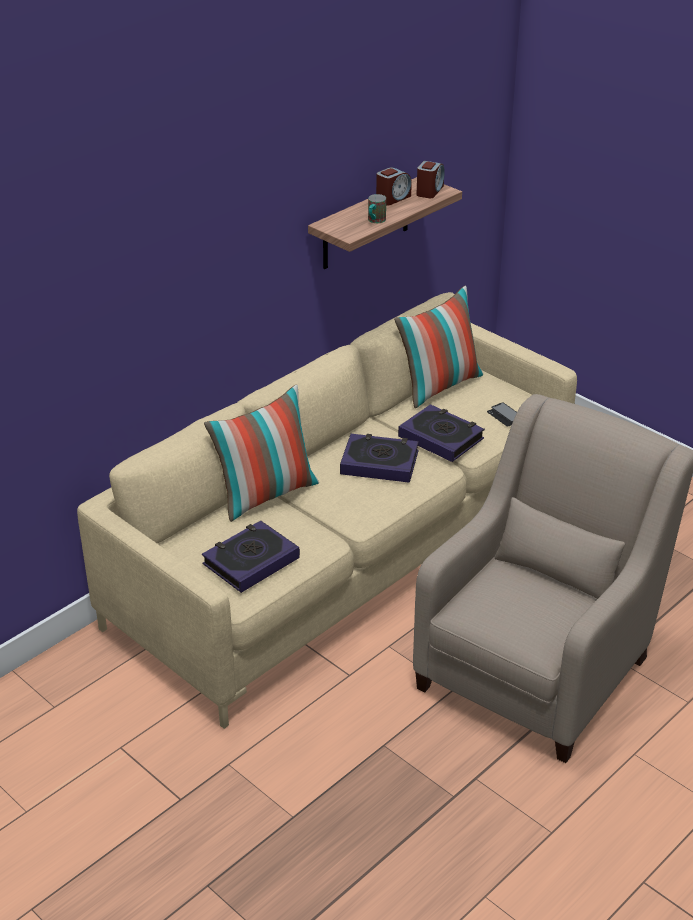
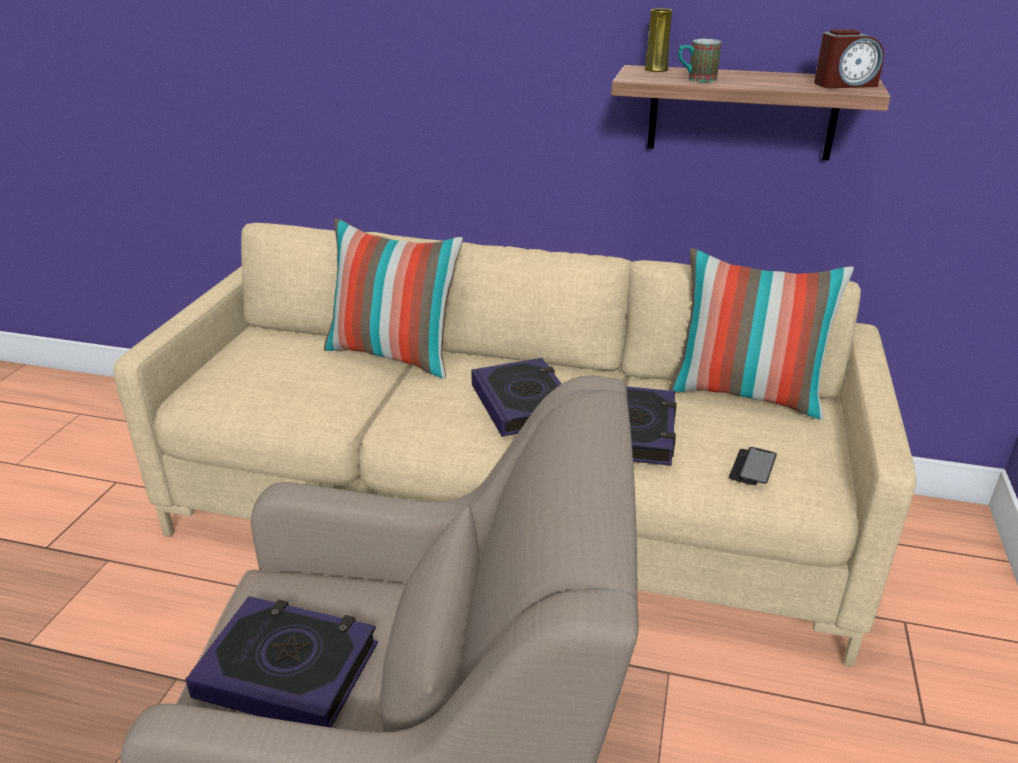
camera: 60 degrees right, 5 degrees down
book [202,521,300,593] -> book moved to [185,596,378,728]
alarm clock [376,167,412,206] -> none
none -> yellow vase [644,8,672,72]

